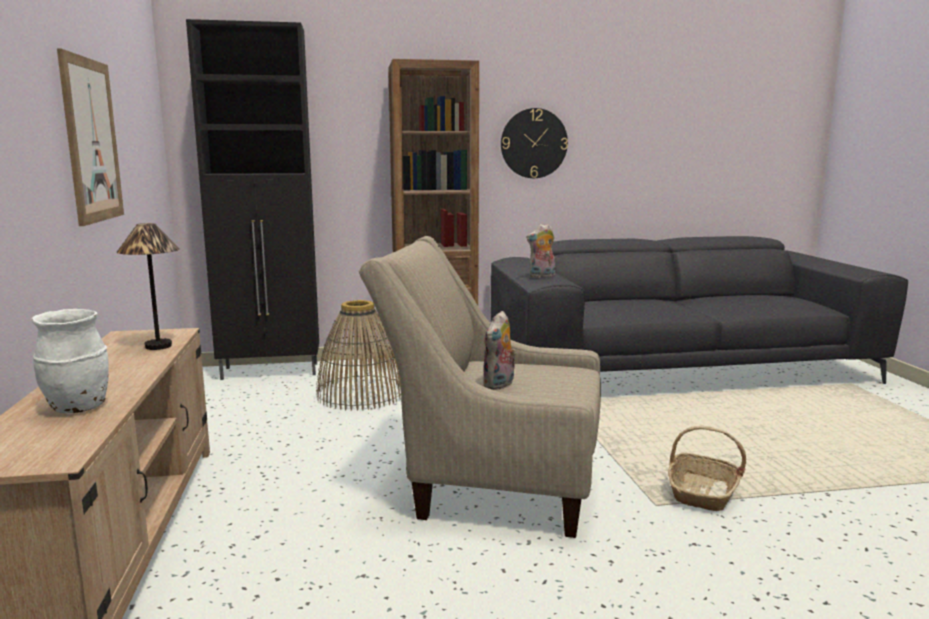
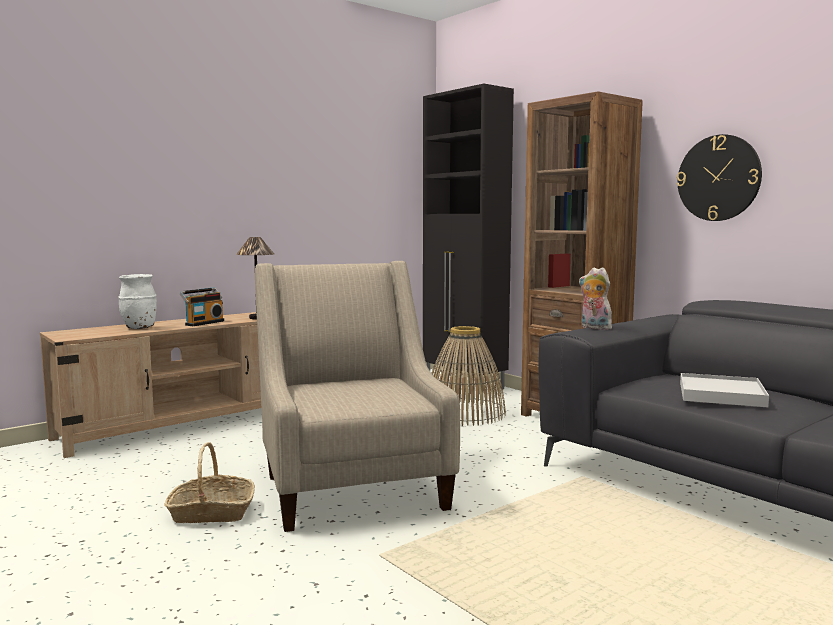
camera: 60 degrees right, 5 degrees down
picture [57,48,124,226] -> none
plush toy [483,311,517,390] -> none
basket [668,426,746,511] -> basket moved to [164,442,255,523]
none -> radio [180,287,224,326]
none -> white tray [680,373,769,407]

